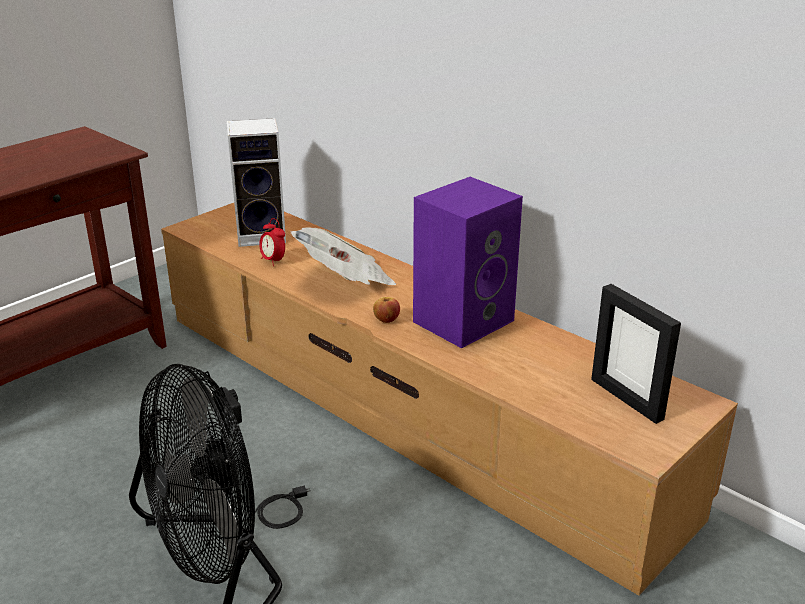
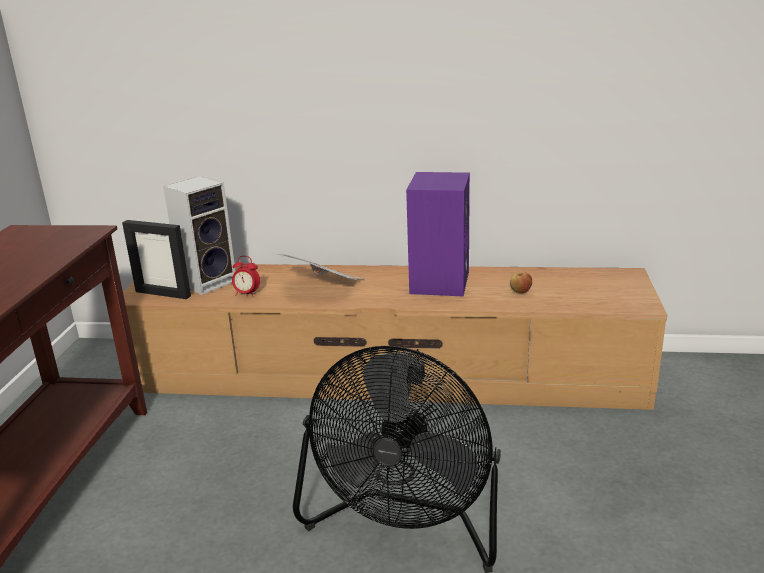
camera: 35 degrees left, 5 degrees down
apple [373,297,400,323] -> apple moved to [510,272,532,293]
picture frame [591,284,681,424] -> picture frame moved to [122,220,191,299]

